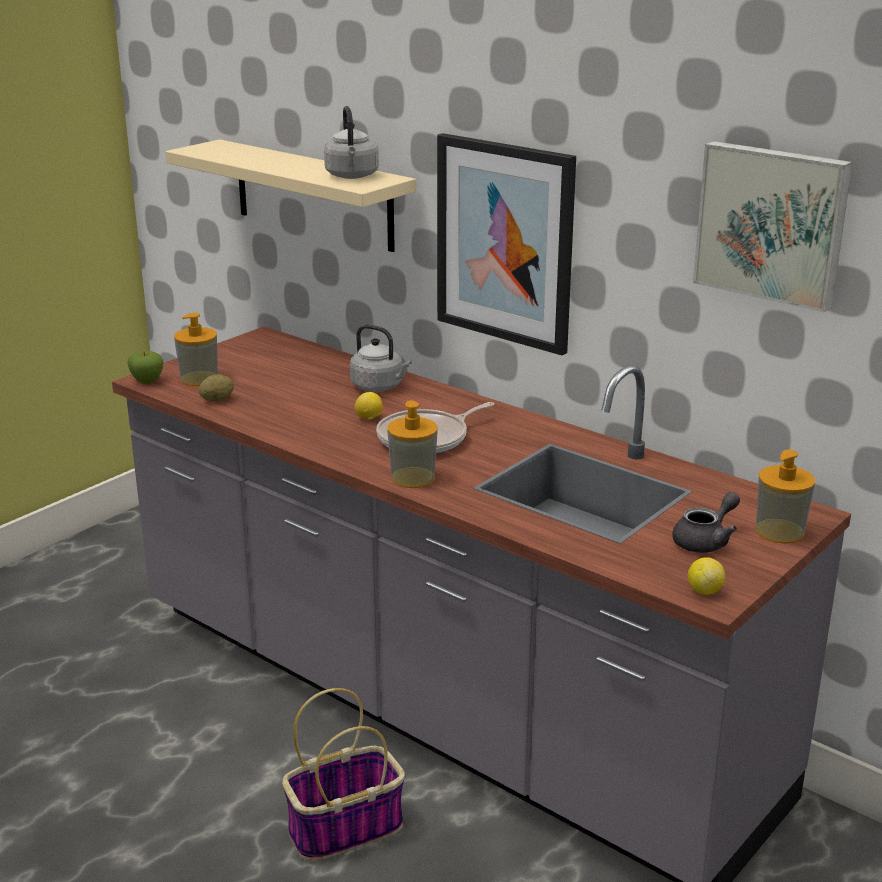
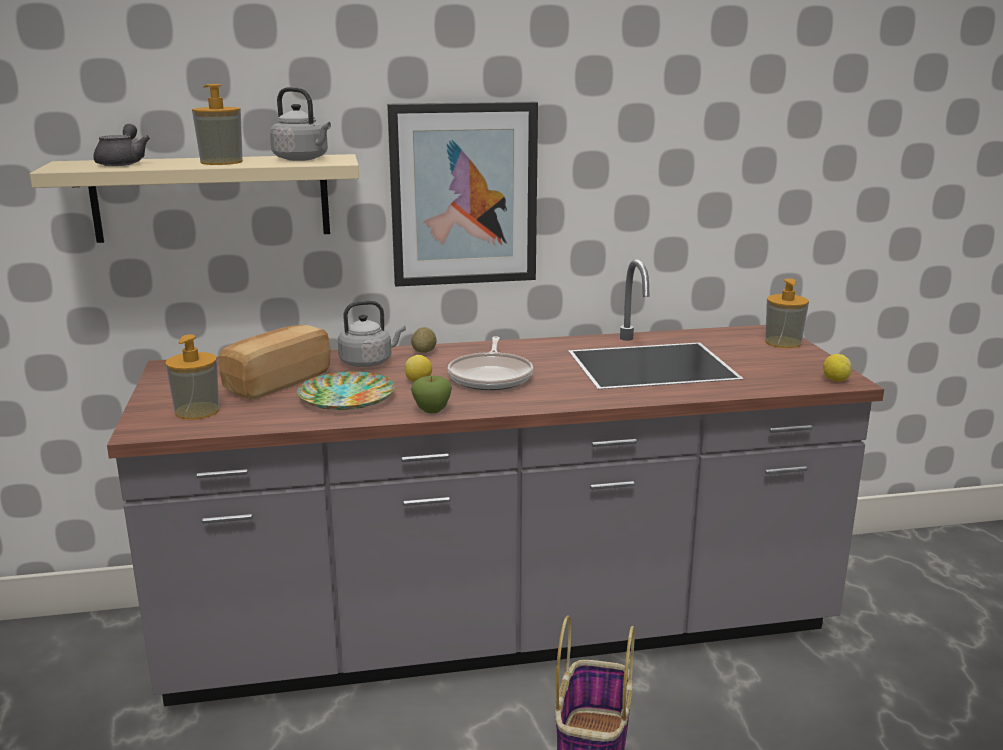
camera: 50 degrees left, 5 degrees down
apple [127,351,163,384] -> apple moved to [411,376,452,413]
potato [199,374,234,401] -> potato moved to [411,327,437,353]
soap dispenser [387,400,438,488] -> soap dispenser moved to [192,84,243,165]
grey teapot [672,492,740,553] -> grey teapot moved to [93,124,150,166]
picture [693,141,853,313] -> none
none -> bread [219,325,331,400]
none -> plate [297,371,395,410]

